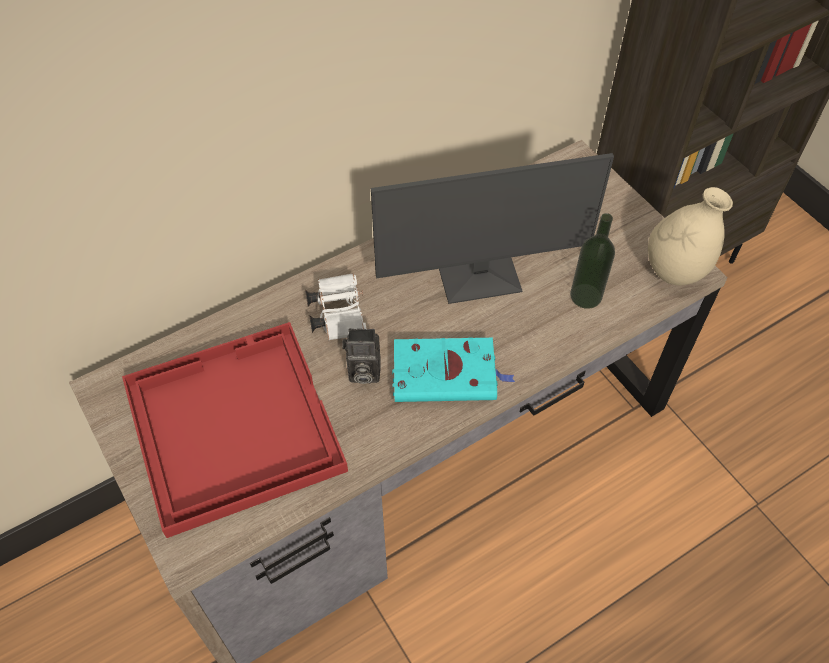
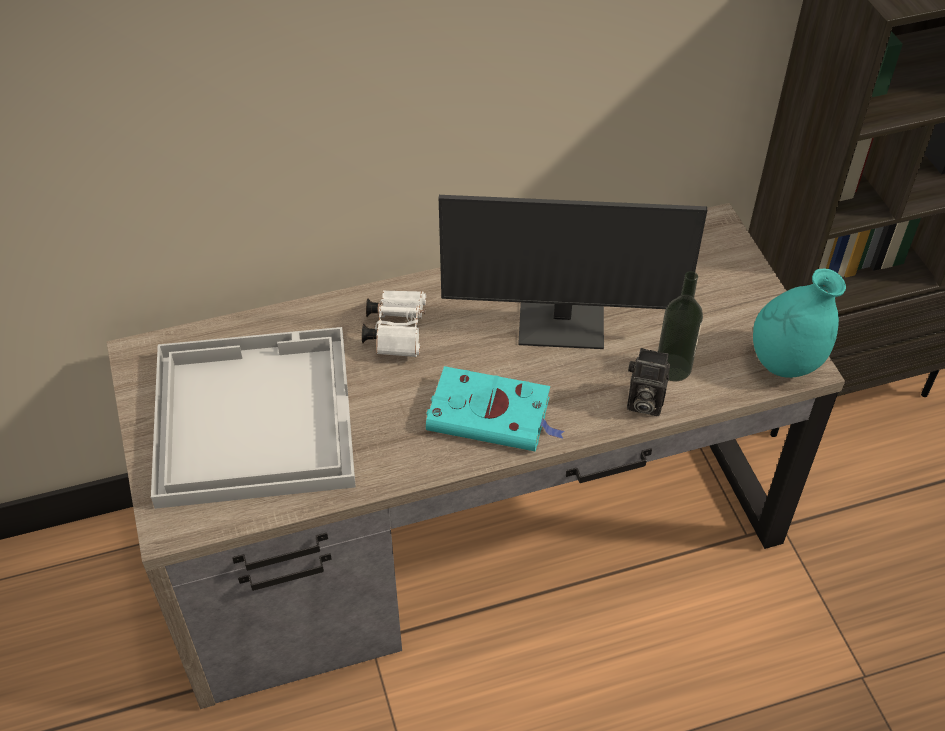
camera: 15 degrees right, 5 degrees down
red tray [122,322,348,538] -> white tray [151,327,356,509]
camera [342,329,381,384] -> camera moved to [627,348,670,416]
beige vase [648,187,733,285] -> turquoise vase [753,269,846,378]

